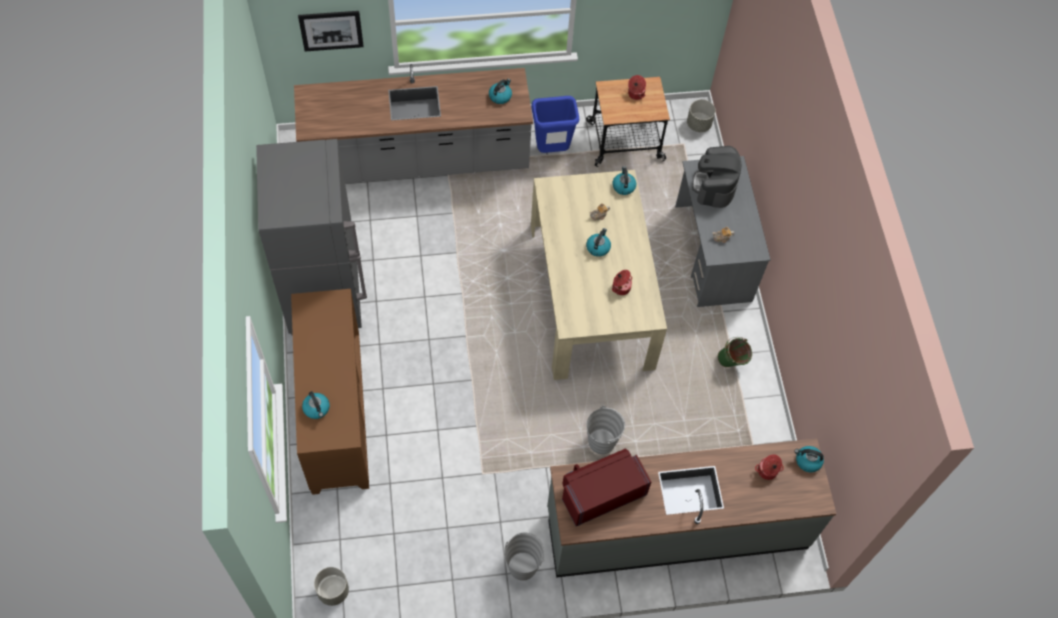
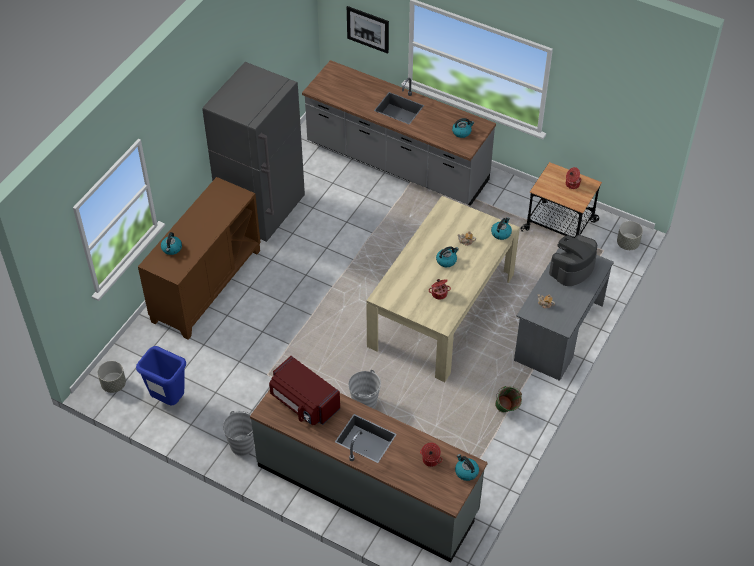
camera: 40 degrees right, 10 degrees down
blue trash can [531,96,579,153] -> blue trash can moved to [136,346,186,406]
red microwave [562,448,651,526] -> red microwave turned 150 degrees counterclockwise [269,356,340,425]

